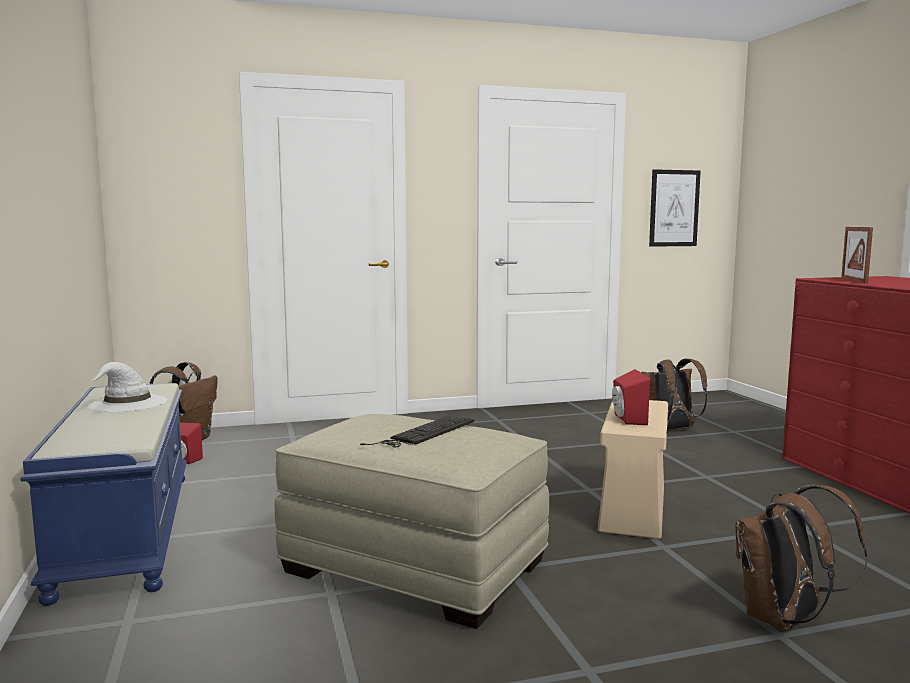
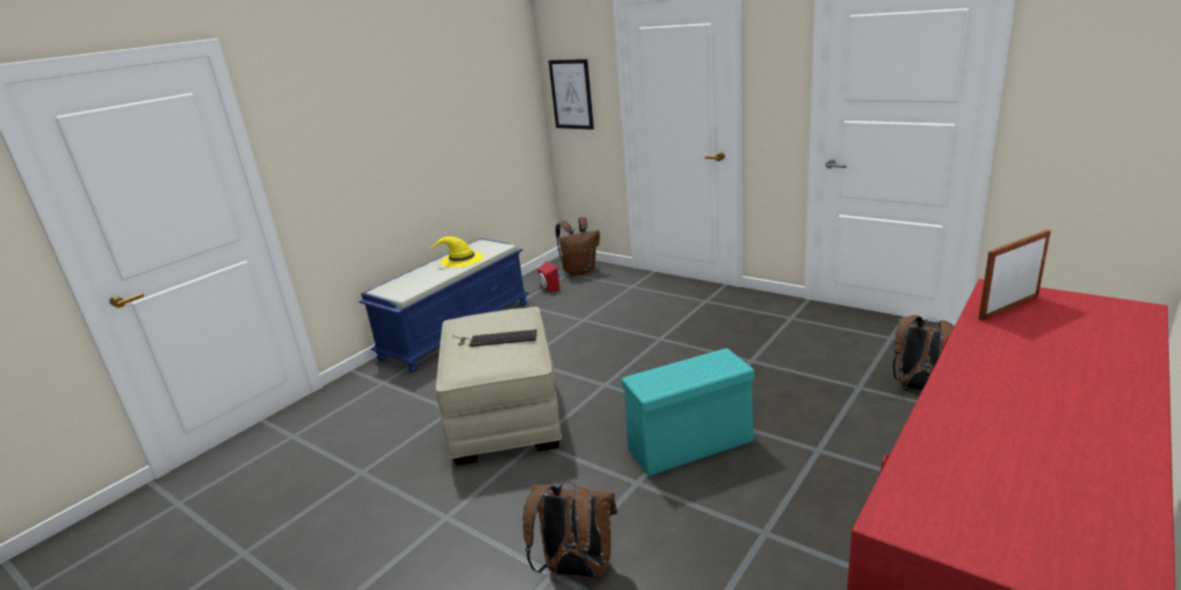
camera: 55 degrees right, 15 degrees up
white hat [87,362,167,412] -> yellow hat [430,236,484,268]
beige storage box [598,400,668,539] -> turquoise storage box [622,348,754,476]
red speaker [612,369,650,425] -> none
picture [649,169,701,247] -> picture moved to [548,59,594,130]

